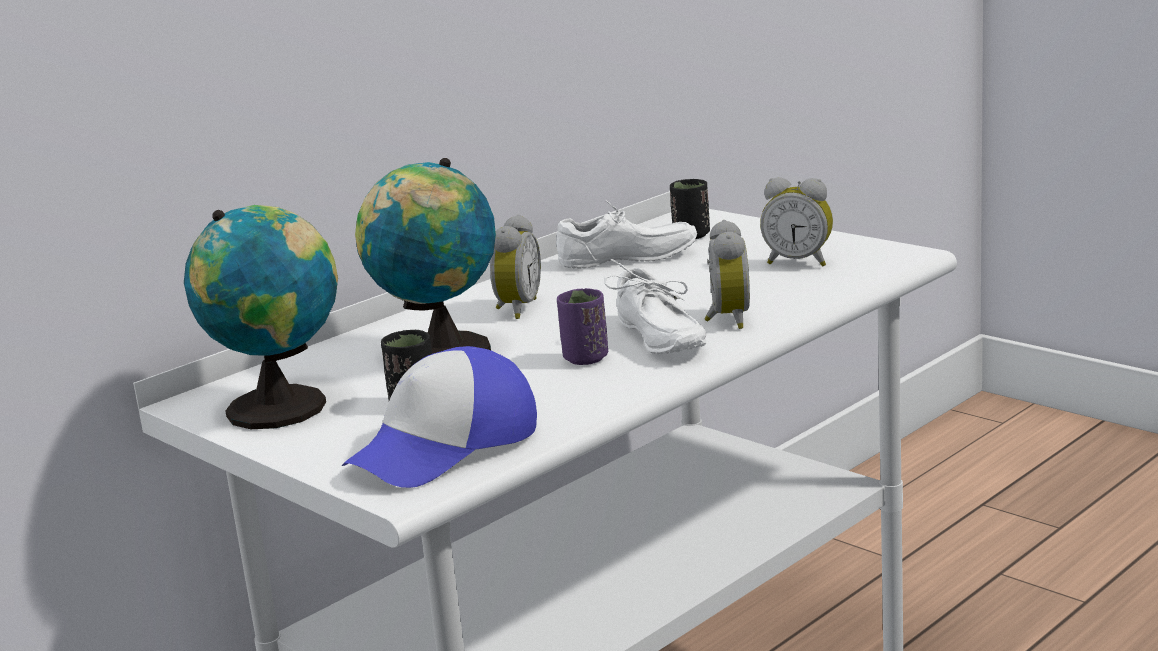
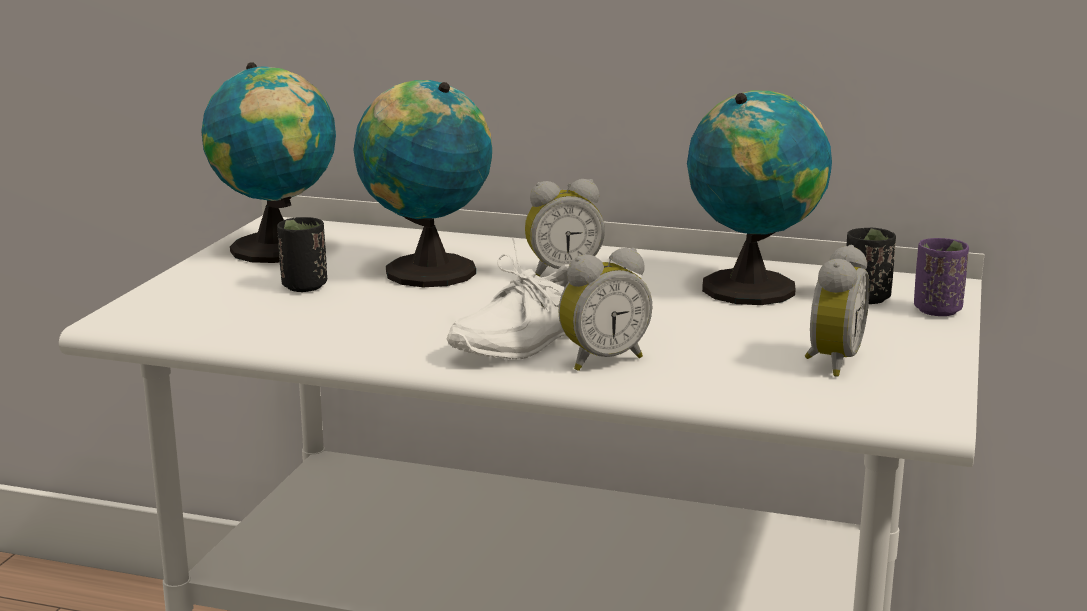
camera: 60 degrees right, 0 degrees up
cap [342,346,537,488] -> none
white shoe [556,200,697,269] -> globe [687,90,832,305]
purple cup [557,288,608,365] -> purple cup moved to [914,238,969,316]
alarm clock [760,178,833,267] -> alarm clock turned 150 degrees counterclockwise [805,245,870,376]

